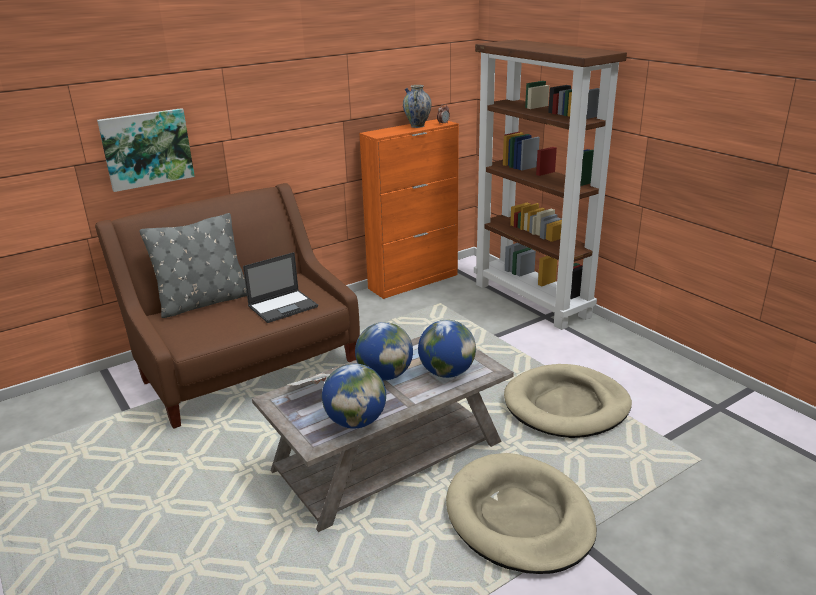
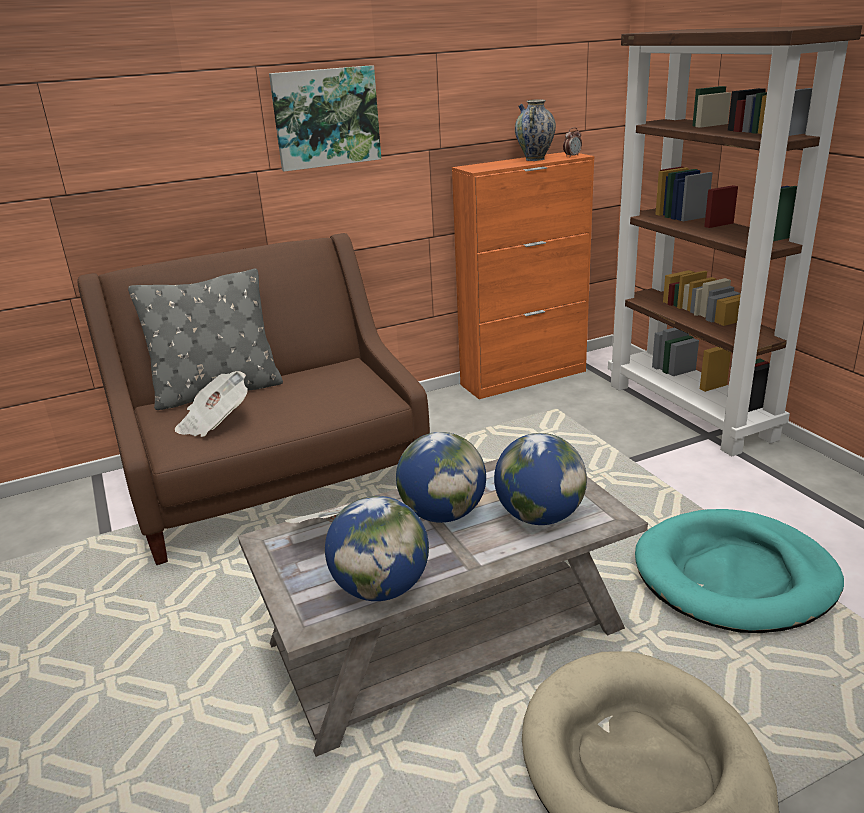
camera: 10 degrees right, 0 degrees up
picture [97,108,195,192] -> picture moved to [269,65,381,172]
laptop [243,252,318,323] -> none
beige dog bed [504,364,632,438] -> turquoise dog bed [635,509,844,633]
none -> newspaper [175,371,248,437]

